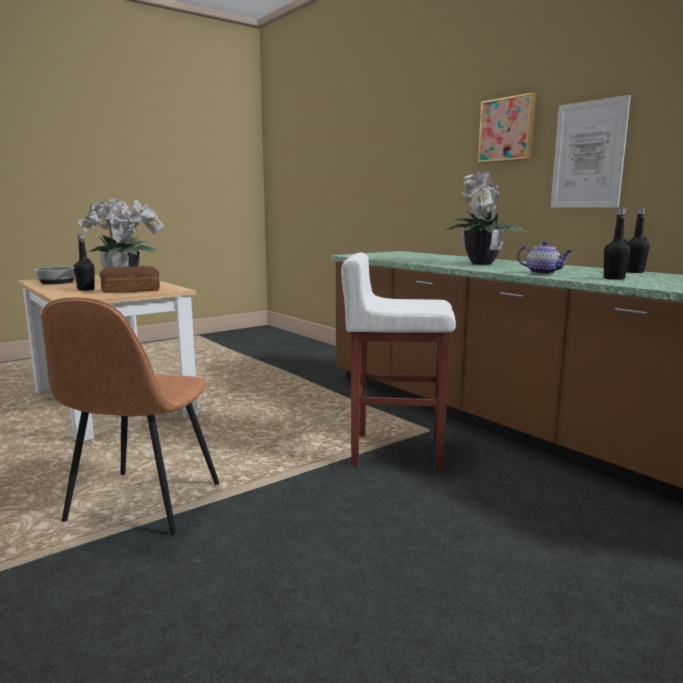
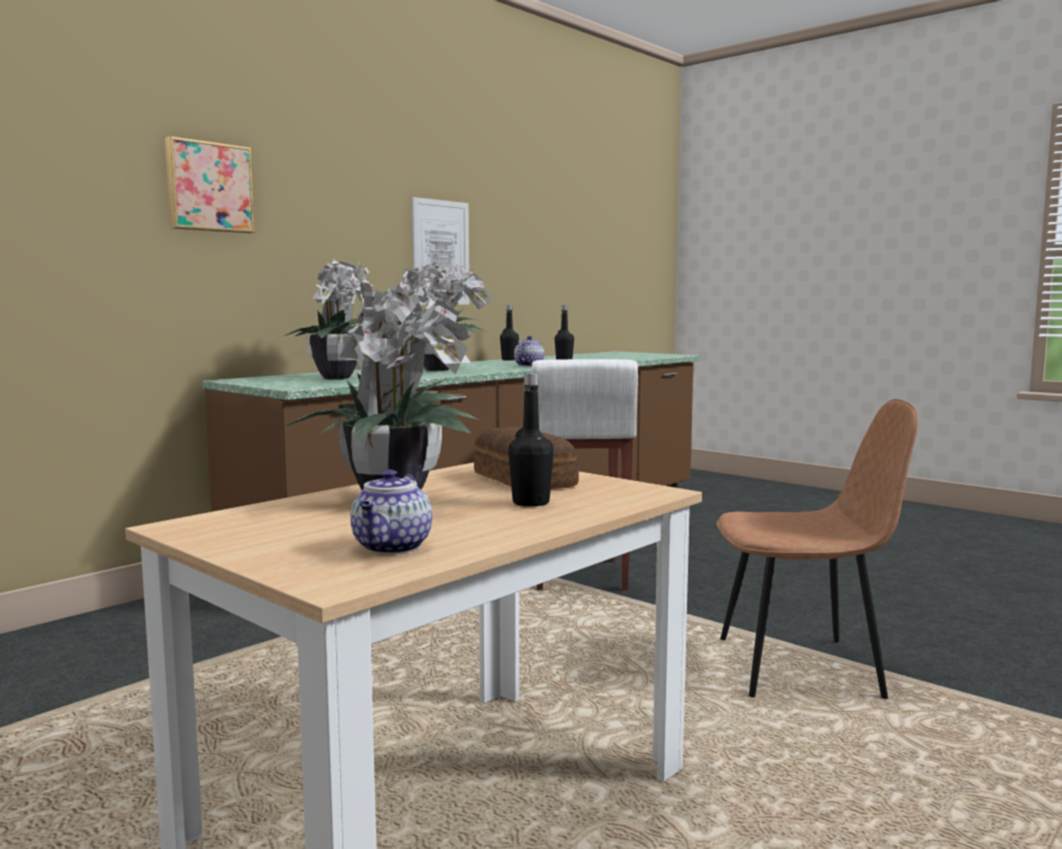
camera: 100 degrees left, 5 degrees down
bowl [35,267,75,284] -> teapot [350,469,432,554]
picture [478,92,536,163] -> picture moved to [165,136,255,233]
none -> potted plant [284,258,375,379]

